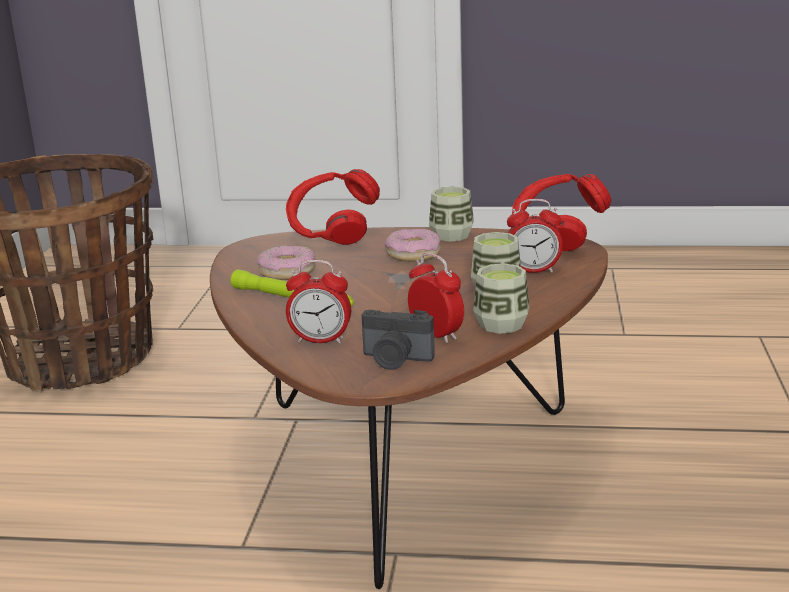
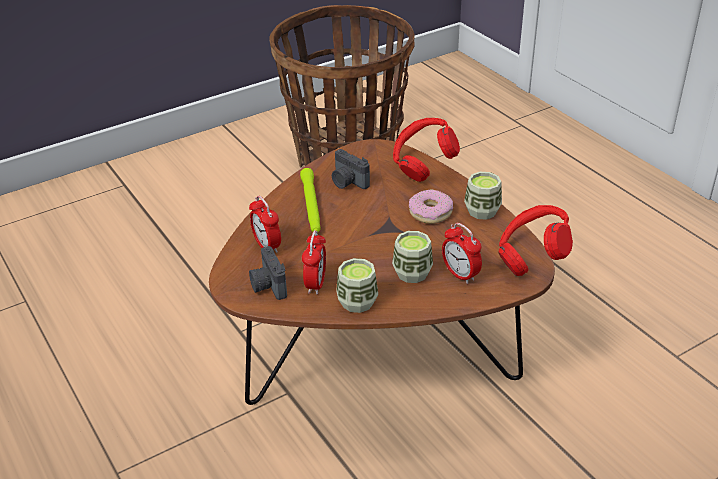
camera: 50 degrees right, 15 degrees up
donut [257,245,316,280] -> camera [332,149,370,189]

